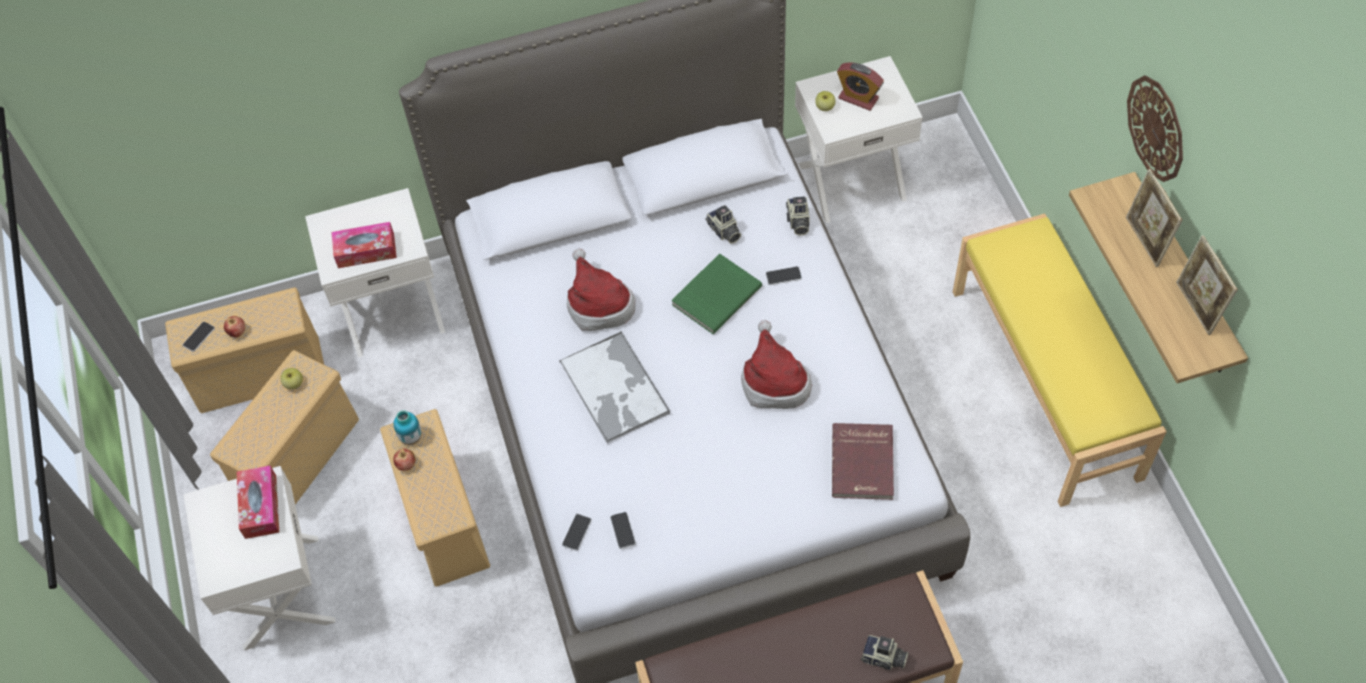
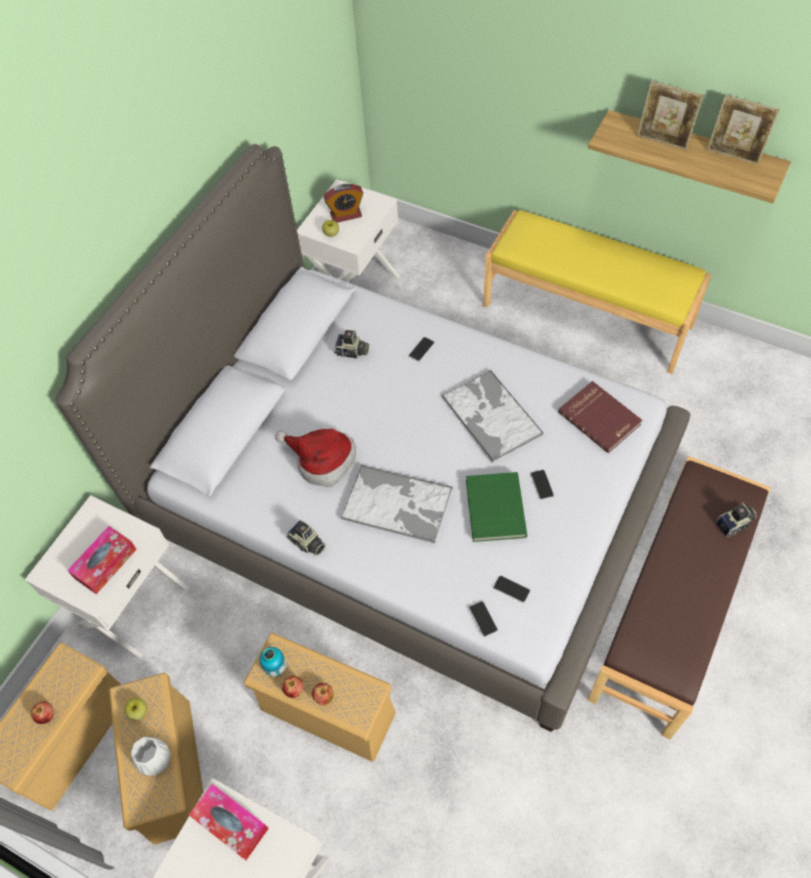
camera: 45 degrees left, 0 degrees up
phone [183,321,215,352] -> phone moved to [531,470,554,500]
green book [671,254,762,334] -> green book moved to [466,472,527,542]
hat [741,320,812,409] -> tray [442,370,543,463]
camera [786,196,810,236] -> camera moved to [286,520,325,556]
wall clock [1127,75,1183,182] -> none
none -> white vase [131,737,171,776]
none -> apple [312,683,334,705]

